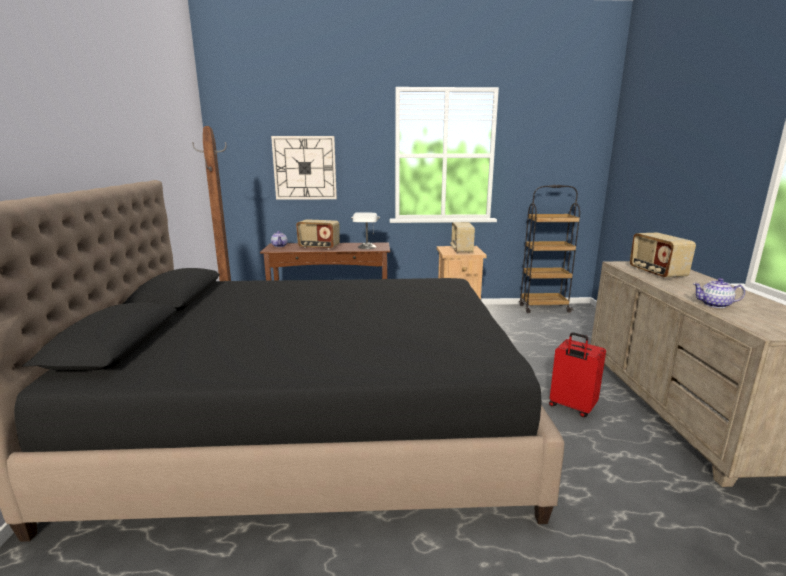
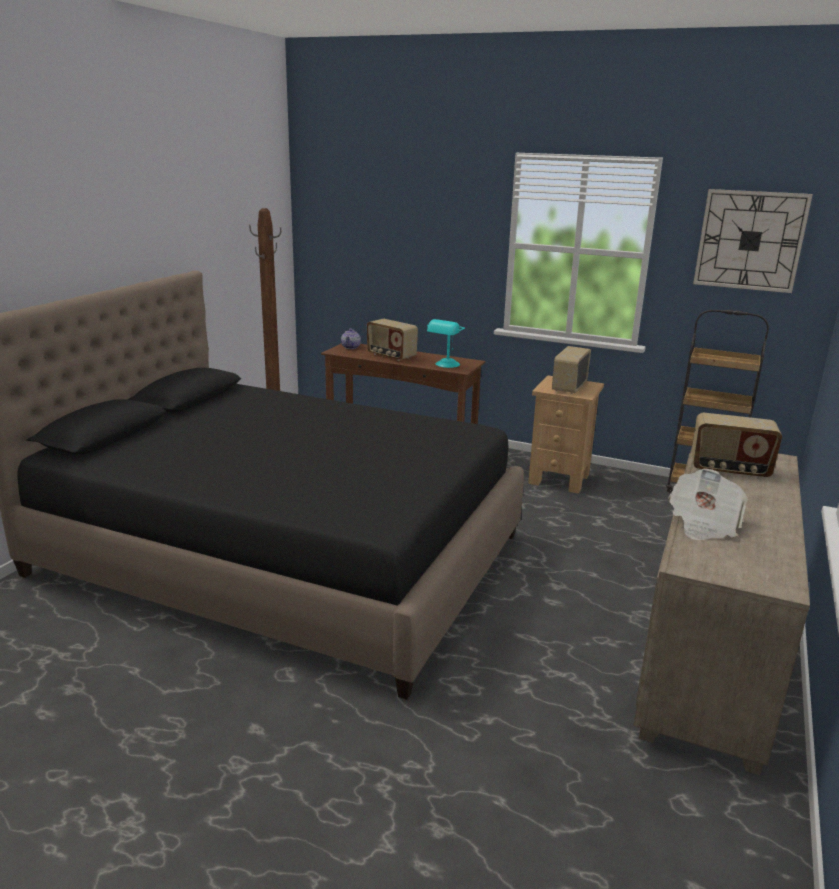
camera: 25 degrees right, 5 degrees up
wall clock [271,136,337,200] -> wall clock moved to [693,189,813,293]
white table lamp [351,212,380,249] -> turquoise table lamp [427,319,465,368]
red suitcase [549,332,606,417] -> none
radio [630,233,696,279] -> radio turned 90 degrees counterclockwise [692,413,782,479]
teapot [693,278,745,308] -> newspaper [668,469,748,540]

